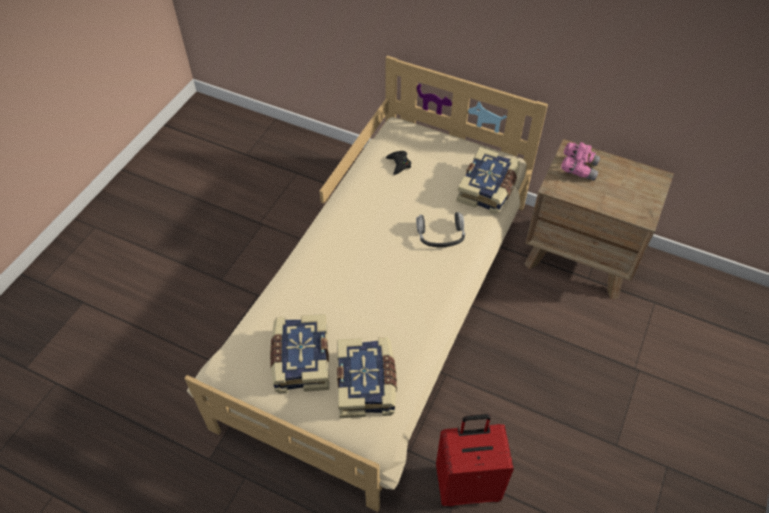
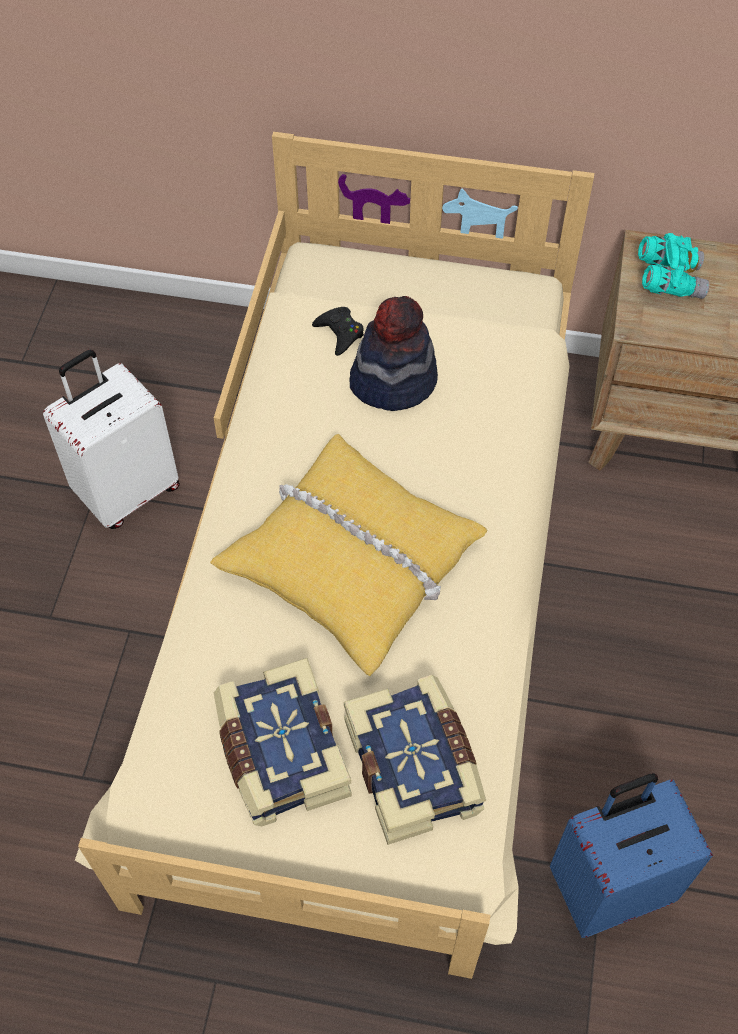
camera: 15 degrees left, 5 degrees up
headphones [416,212,465,247] -> none
red suitcase [436,414,514,507] -> blue suitcase [550,773,713,938]
book [456,147,520,215] -> none
pink binoculars [561,142,600,181] -> turquoise binoculars [638,233,709,299]
none -> white suitcase [43,349,180,529]
none -> yellow pillow [210,434,487,676]
none -> hat [349,296,438,411]

